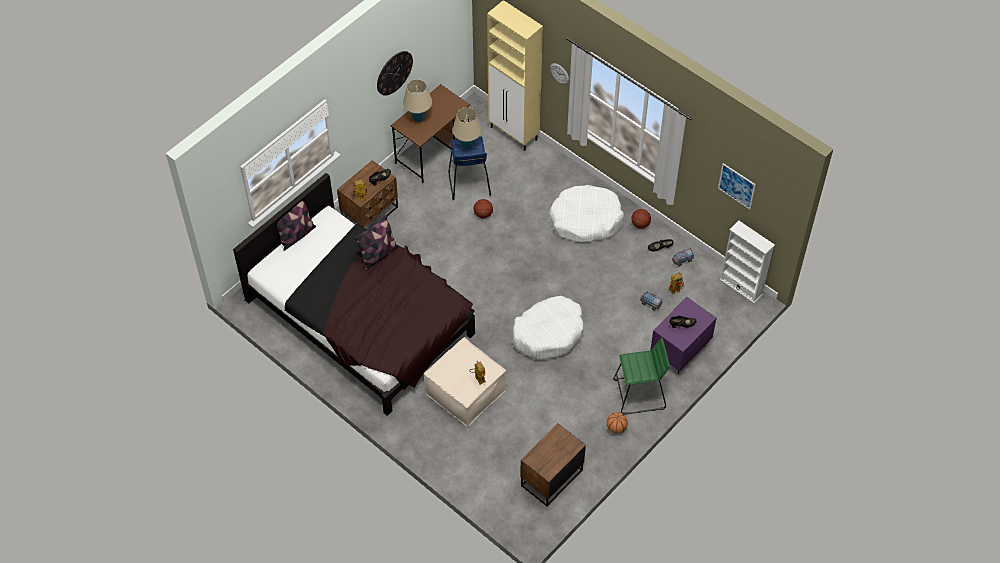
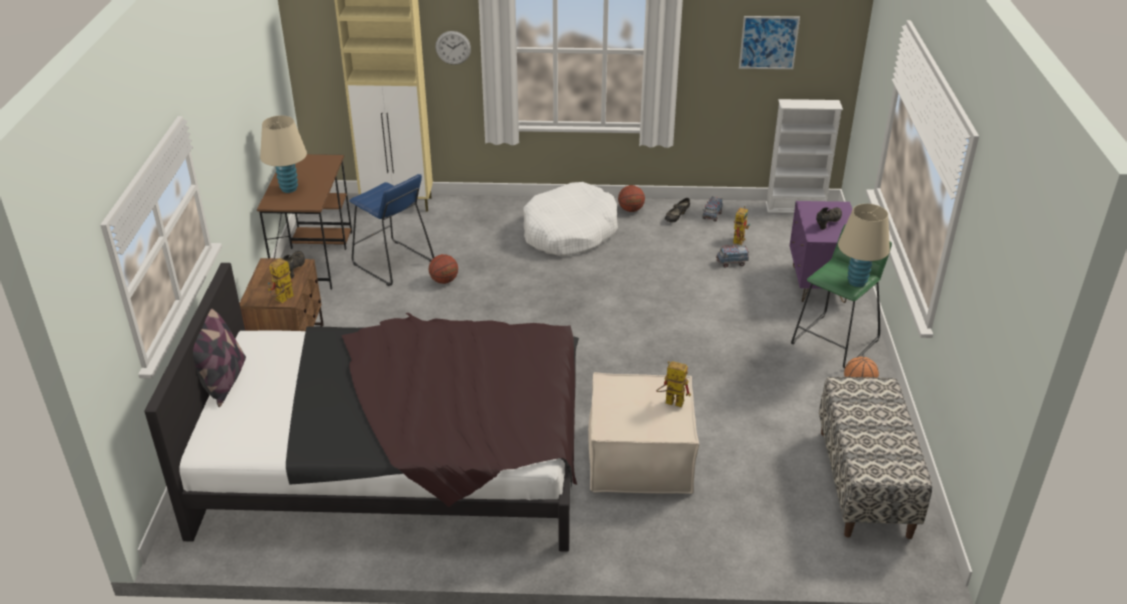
camera: 40 degrees left, 20 degrees down
pillow [354,215,399,270] -> none
wall clock [377,51,413,96] -> none
beige table lamp [452,107,482,150] -> beige table lamp moved to [838,204,890,287]
white dog bed [512,296,583,360] -> none
brown nightstand [520,423,586,507] -> bench [819,377,932,539]

